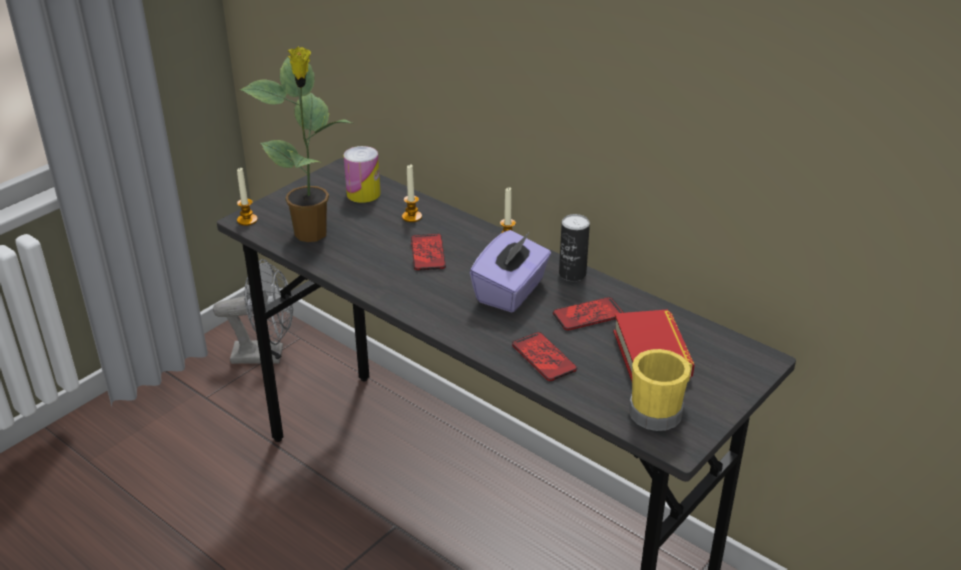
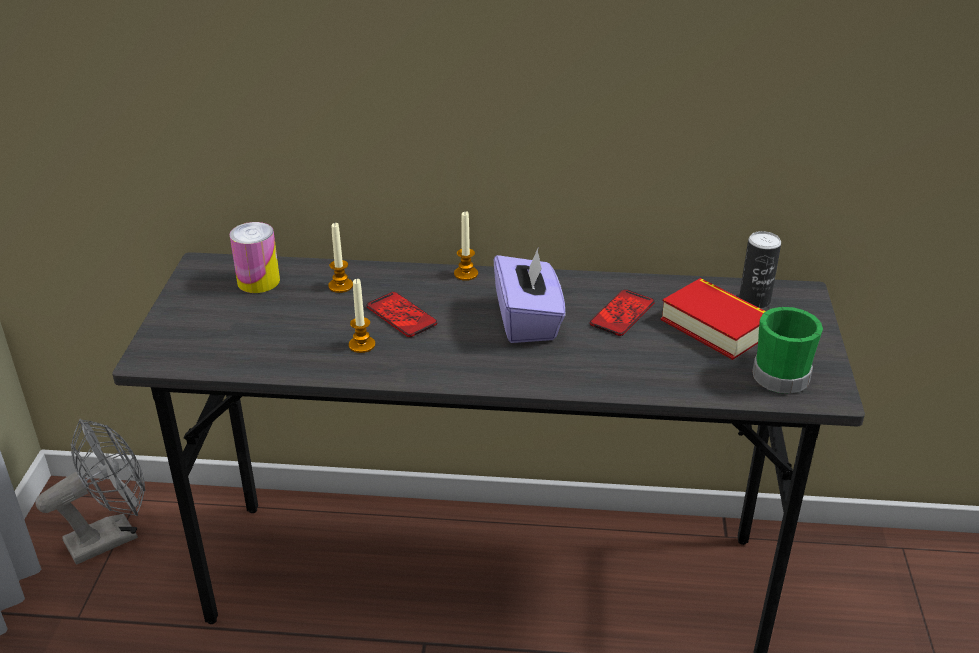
camera: 35 degrees left, 0 degrees up
candle [237,167,258,226] -> candle moved to [349,278,375,353]
potted plant [240,47,352,242] -> none
phone [512,332,577,381] -> none
can [559,214,590,281] -> can moved to [739,231,781,309]
yellow mug [629,349,692,431] -> green mug [752,307,823,394]

